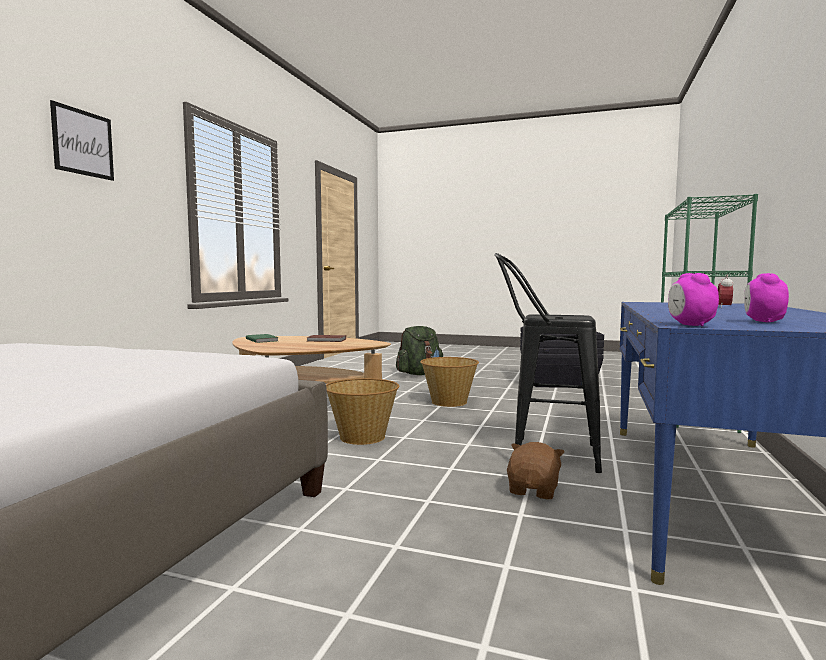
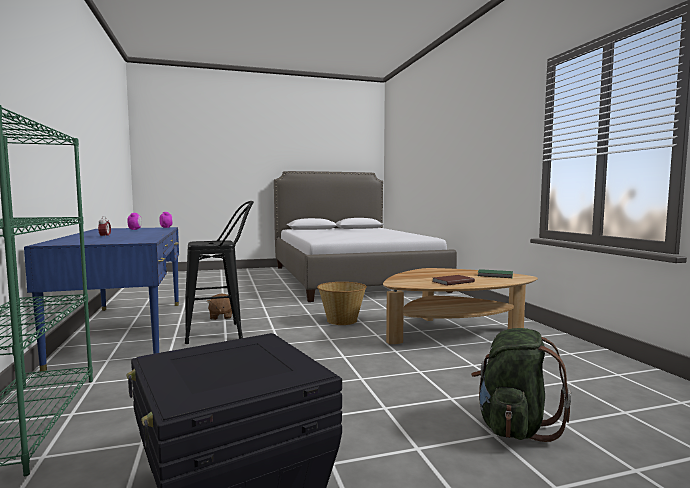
camera: 145 degrees right, 0 degrees up
picture [50,100,114,181] -> none
basket [420,357,479,407] -> none

